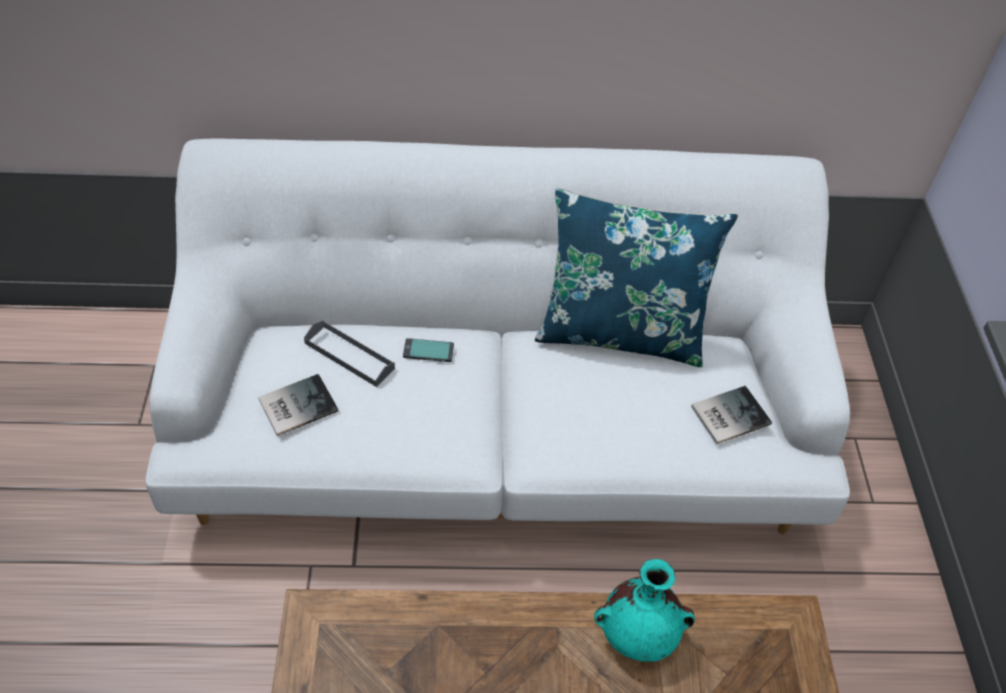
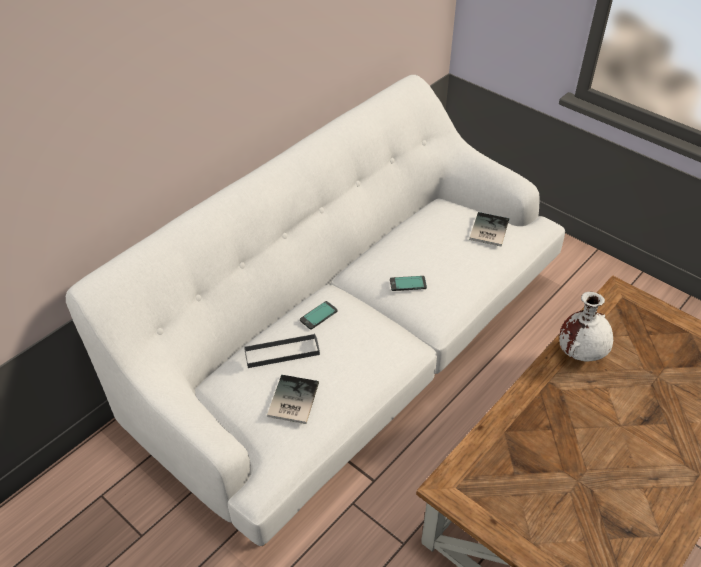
camera: 45 degrees left, 5 degrees down
blue pillow [535,188,738,367] -> none
turquoise vase [594,559,695,662] -> white vase [559,292,613,361]
none -> phone [390,276,427,291]

